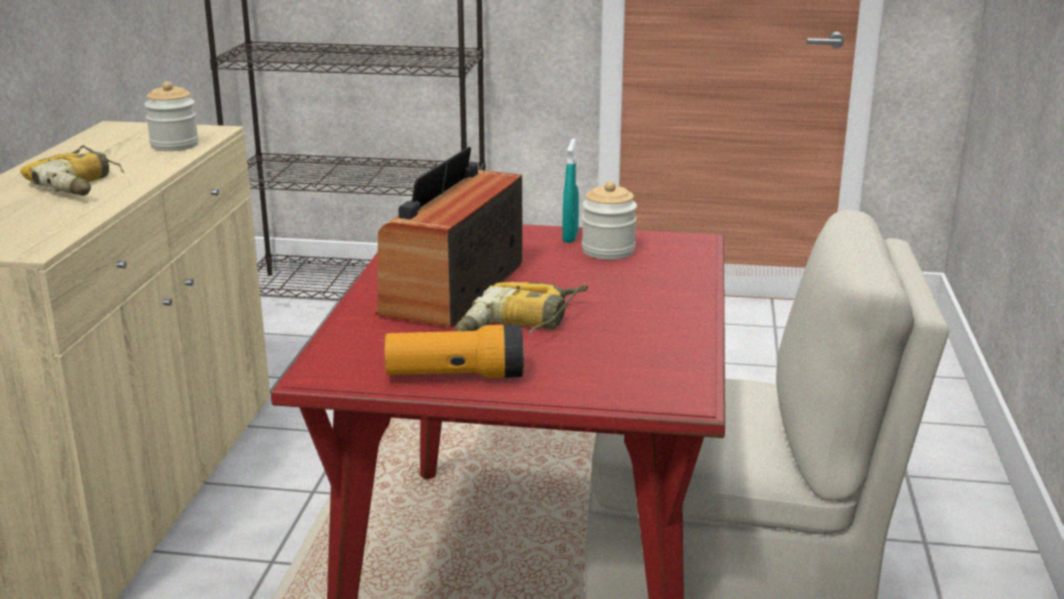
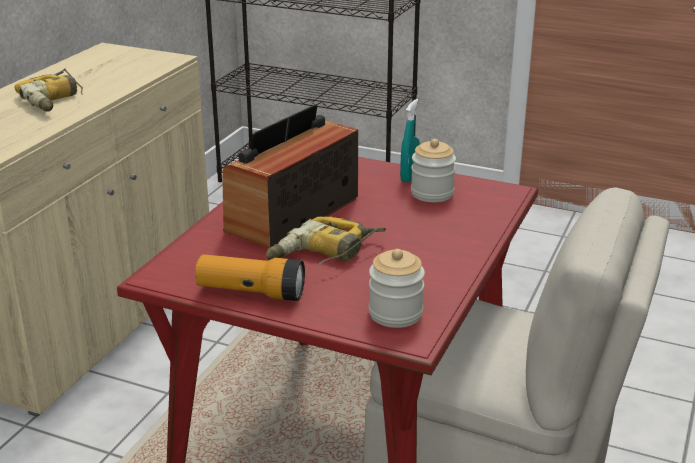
camera: 15 degrees right, 5 degrees up
jar [144,81,199,151] -> jar moved to [369,249,425,328]

